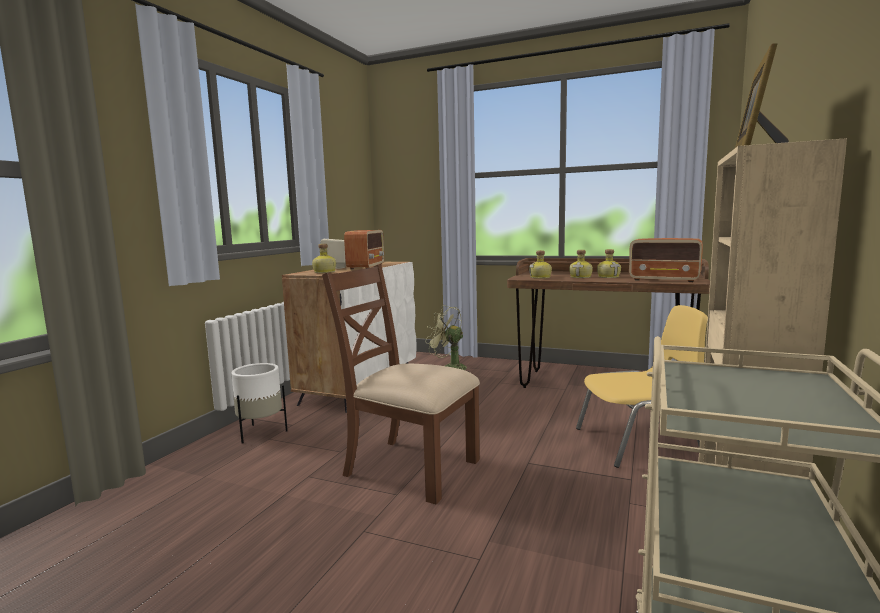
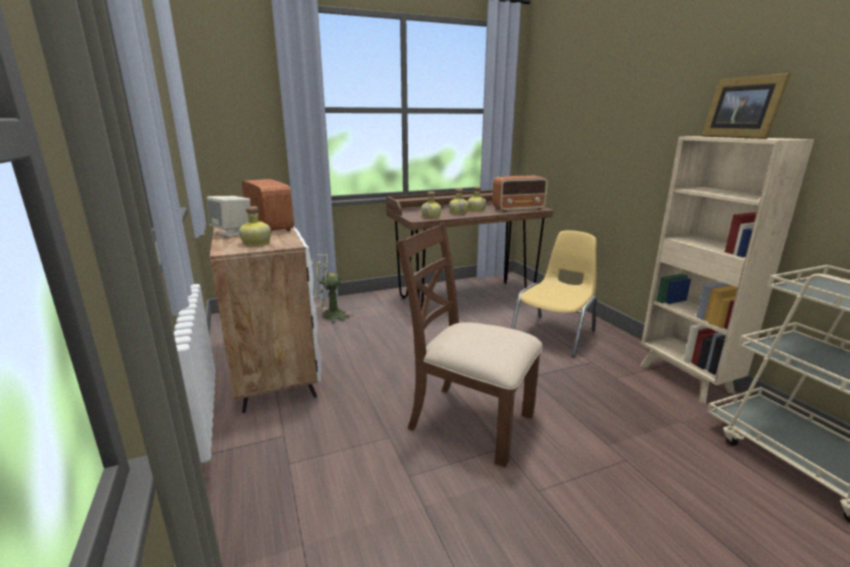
camera: 45 degrees left, 10 degrees up
white planter [231,363,288,444] -> none
brown chair [322,264,480,504] -> brown chair turned 45 degrees clockwise [396,222,543,467]

